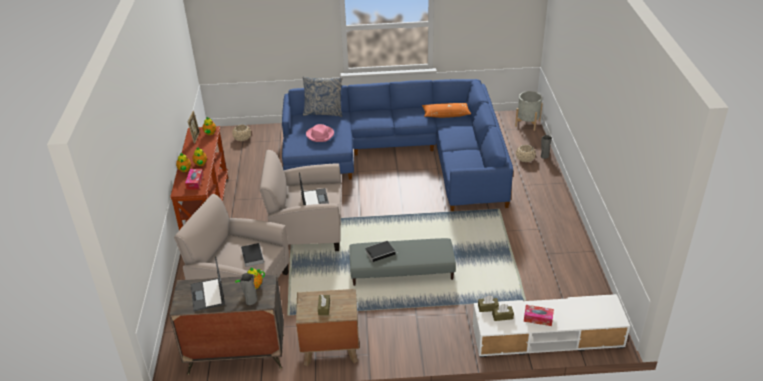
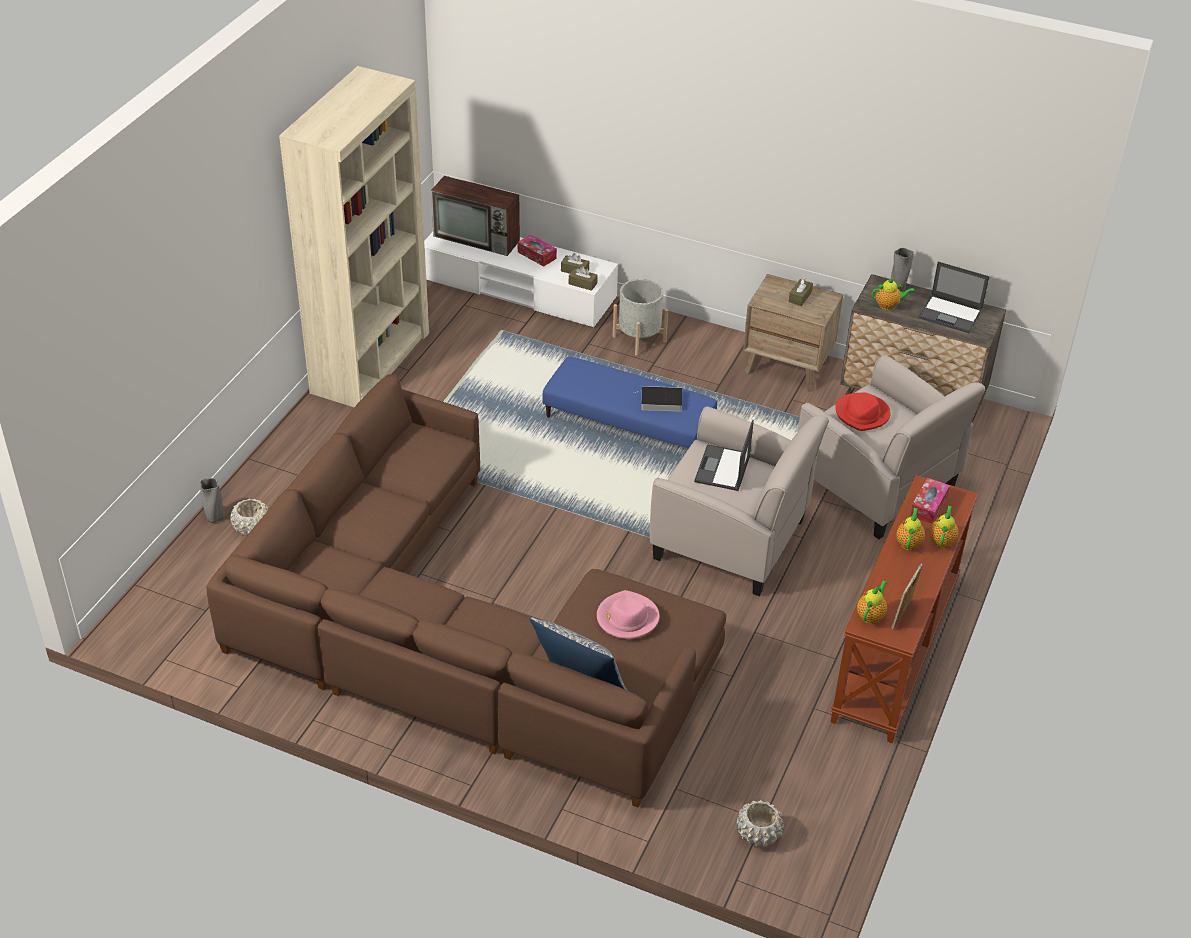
camera: 155 degrees left, 5 degrees up
laptop [190,256,225,311] -> laptop turned 105 degrees clockwise [918,262,990,333]
book [241,243,264,267] -> red hat [835,392,891,431]
blue sofa [282,79,513,211] -> brown sofa [206,374,726,807]
grey ottoman [349,238,456,286] -> blue ottoman [542,357,717,448]
orange pillow [422,103,471,118] -> none
grey planter [515,91,543,131] -> grey planter moved to [613,279,668,356]
none -> beige bookcase [279,66,429,407]
none -> television [431,176,520,256]

